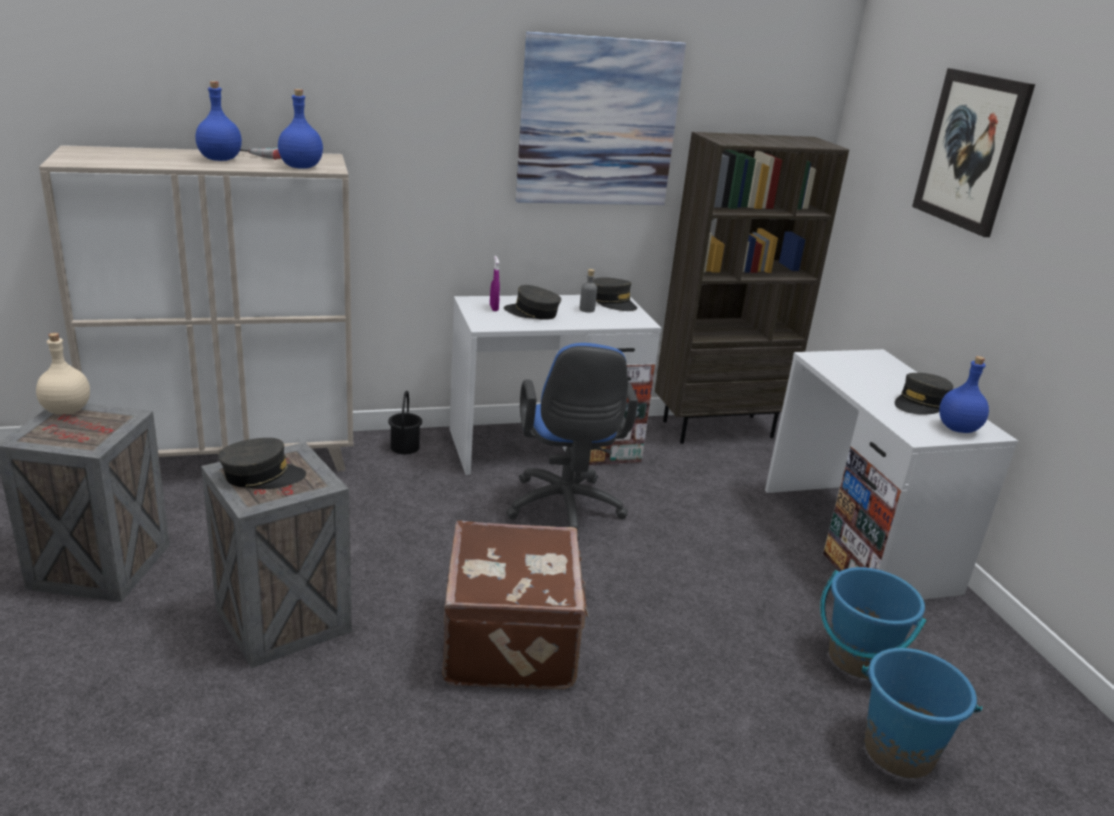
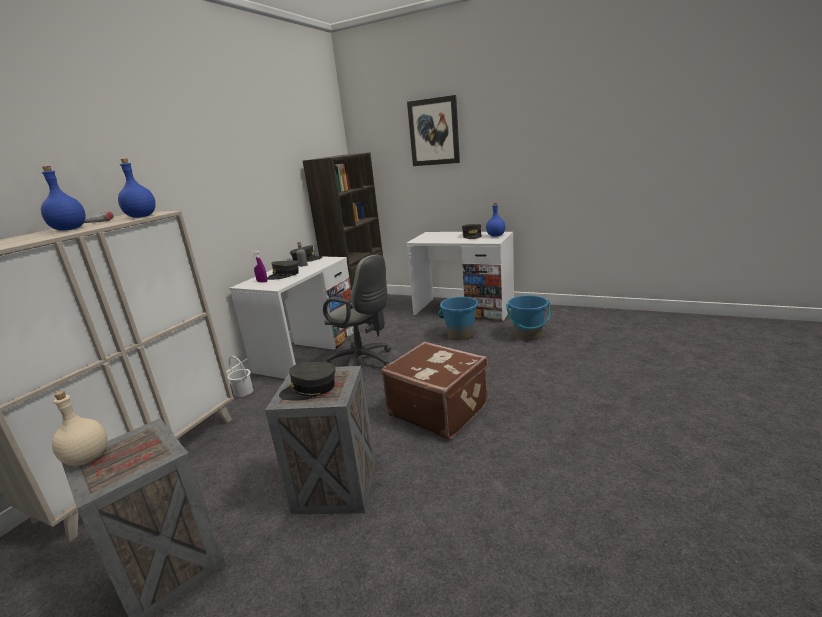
camera: 45 degrees left, 5 degrees down
grey cap [218,438,306,489] -> grey cap turned 135 degrees counterclockwise [279,362,336,401]
black bucket [388,391,422,454] -> white bucket [228,356,253,397]
blue office chair [506,343,638,540] -> grey office chair [323,255,391,367]
picture [516,31,686,205] -> none
blue bucket [862,648,982,778] -> blue bucket moved to [438,297,478,340]

